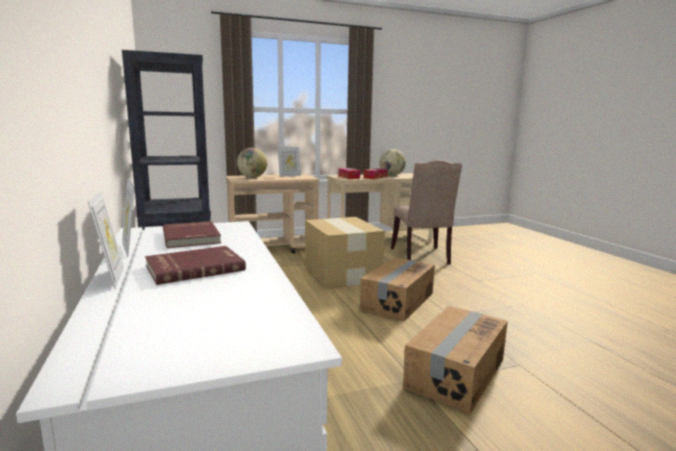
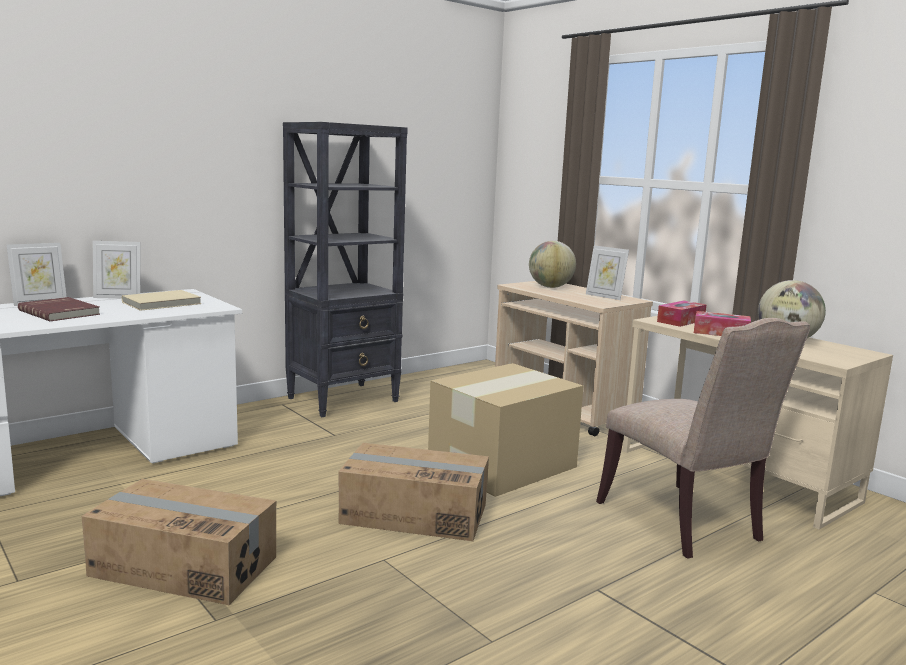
camera: 70 degrees right, 0 degrees up
picture frame [122,178,135,257] -> picture frame turned 135 degrees counterclockwise [93,241,140,299]
red book [163,221,221,248] -> beige book [122,290,201,311]
beige chair [391,160,462,265] -> beige chair turned 90 degrees counterclockwise [596,318,810,559]

